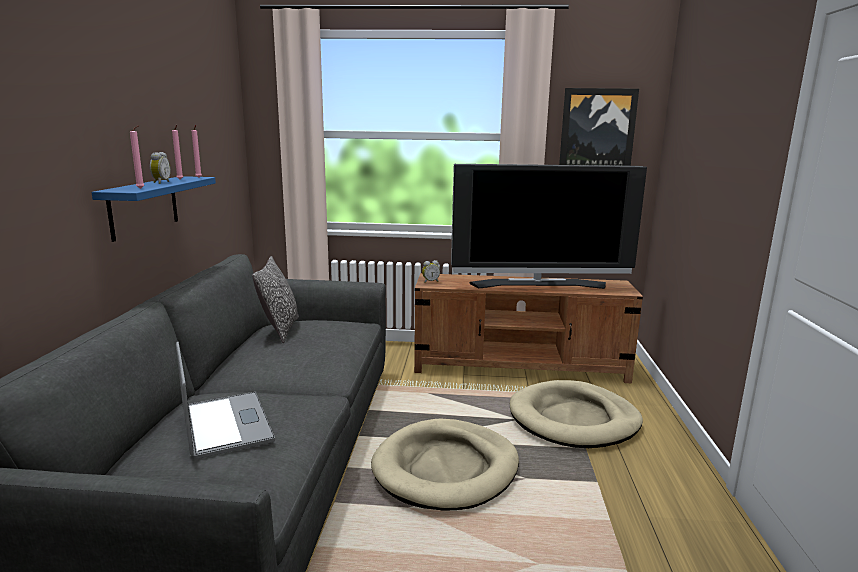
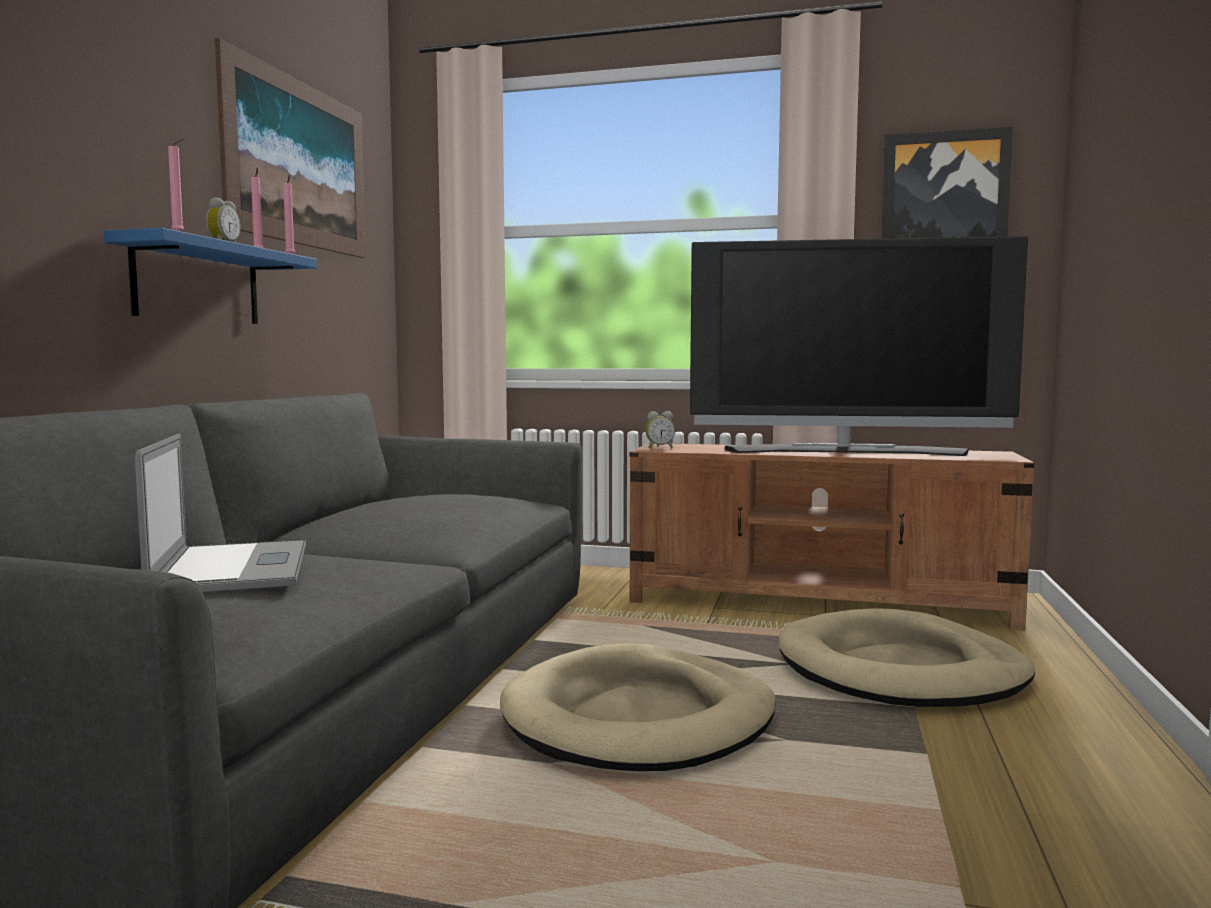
camera: 10 degrees right, 10 degrees down
pillow [252,256,299,343] -> none
none -> picture [215,38,366,258]

